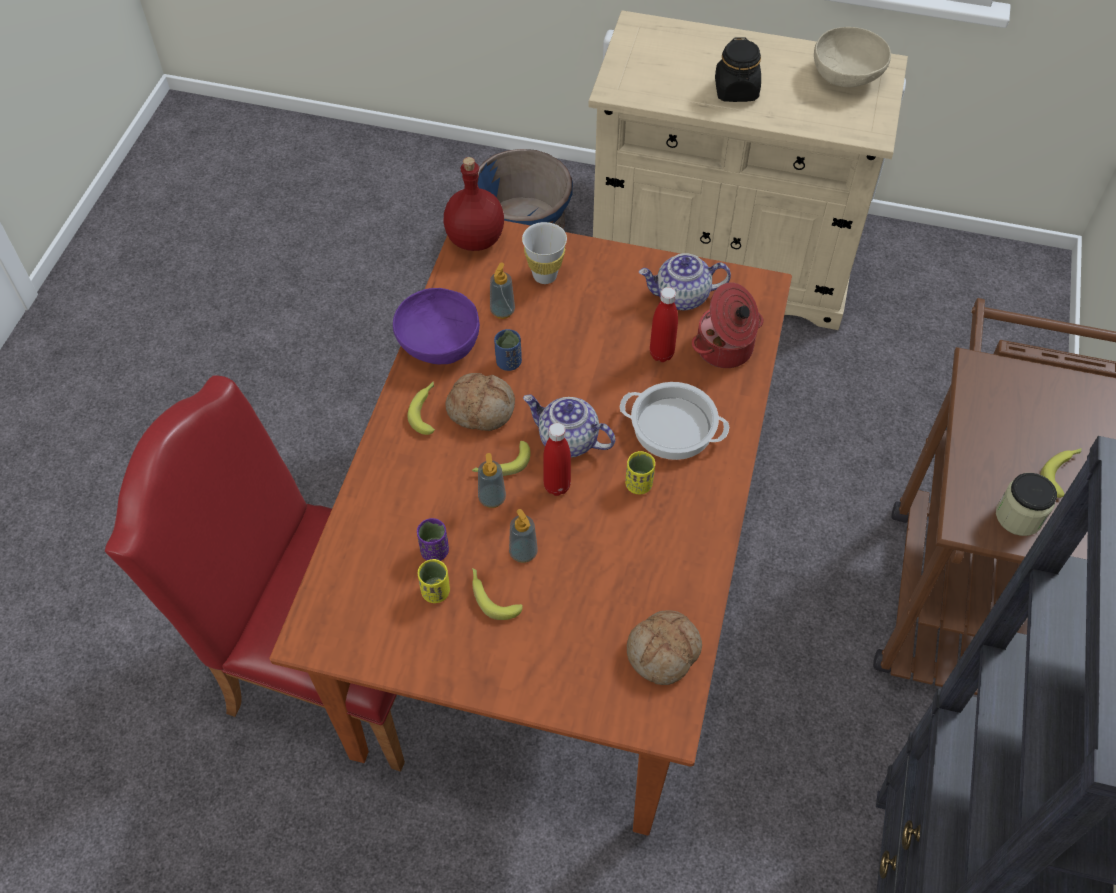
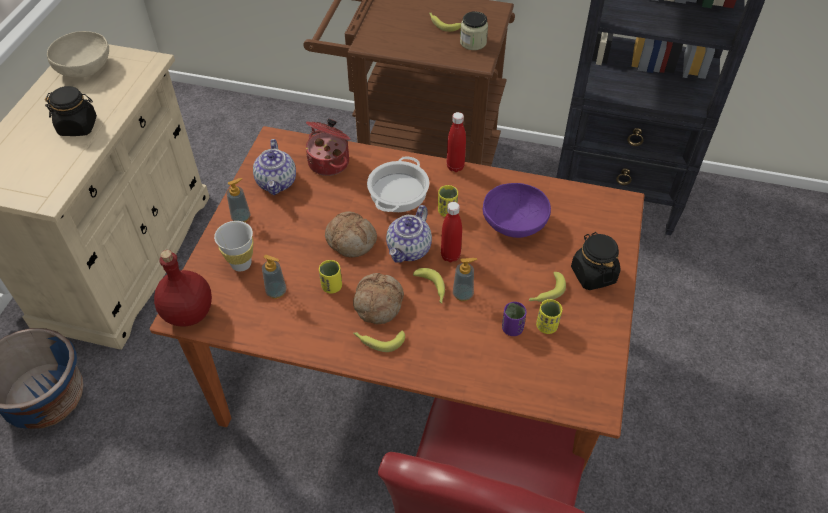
camera: 90 degrees left, 5 degrees down
purple bowl [393,288,480,364] -> purple bowl moved to [483,183,551,238]
blue cup [494,329,522,371] -> yellow cup [319,260,342,294]
soap dispenser [509,509,538,563] -> soap dispenser moved to [226,178,251,222]
bread [627,610,702,685] -> bread moved to [325,211,377,258]
red bottle [650,287,678,362] -> red bottle moved to [447,112,466,172]
none -> black jar [571,232,620,290]

